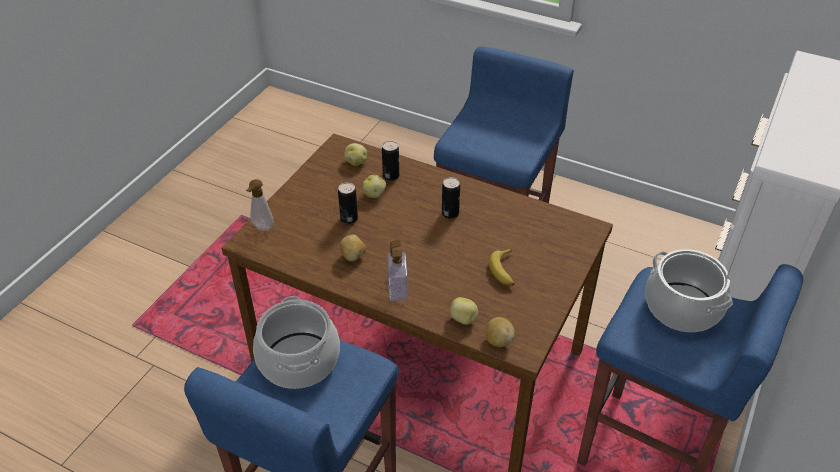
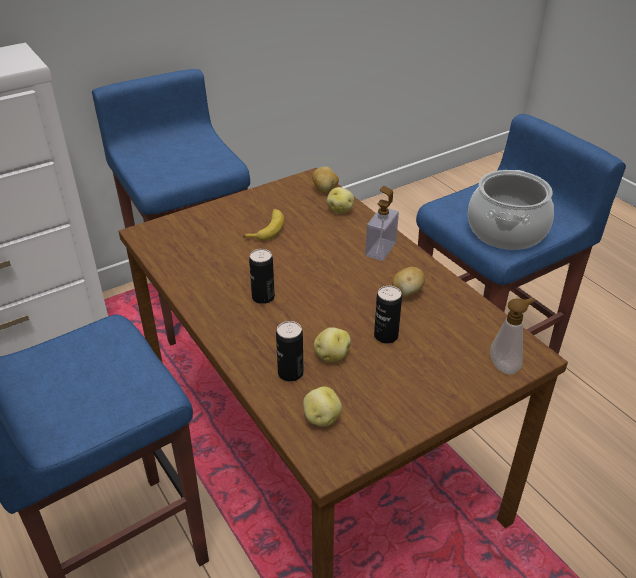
camera: 150 degrees left, 5 degrees down
cooking pot [645,249,733,332] -> none

